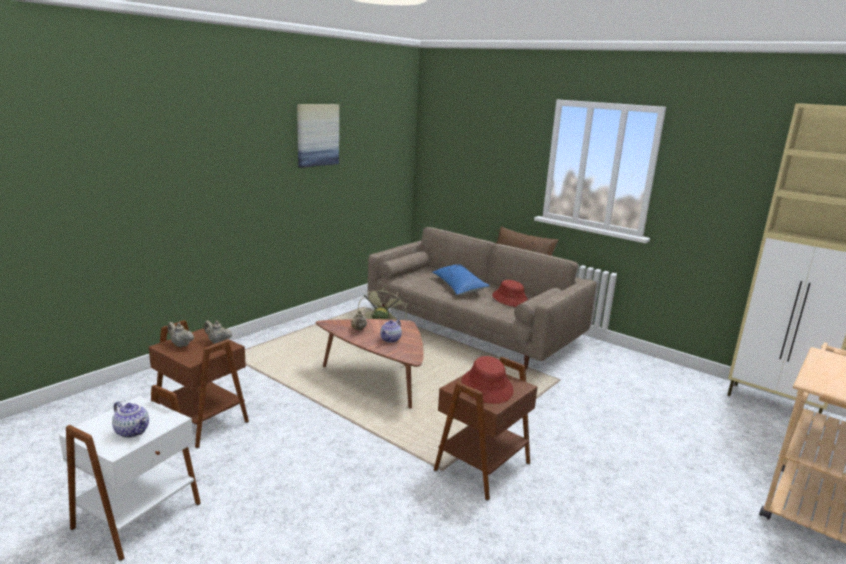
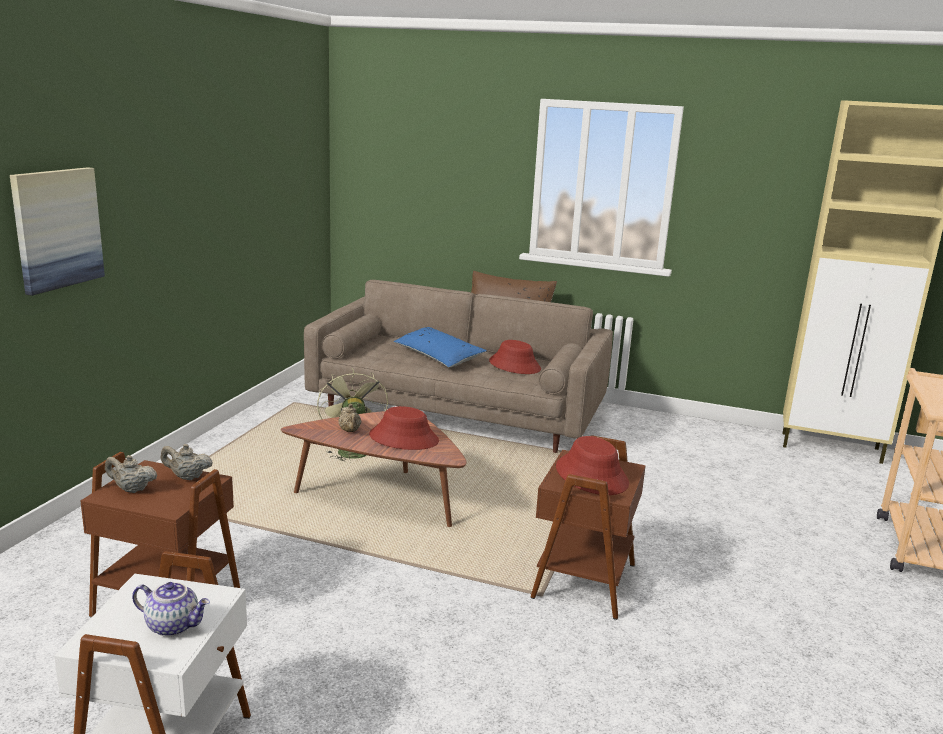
camera: 20 degrees left, 0 degrees up
picture [297,104,339,168] -> picture moved to [10,167,105,296]
teapot [380,320,402,343] -> red hat [369,406,439,450]

